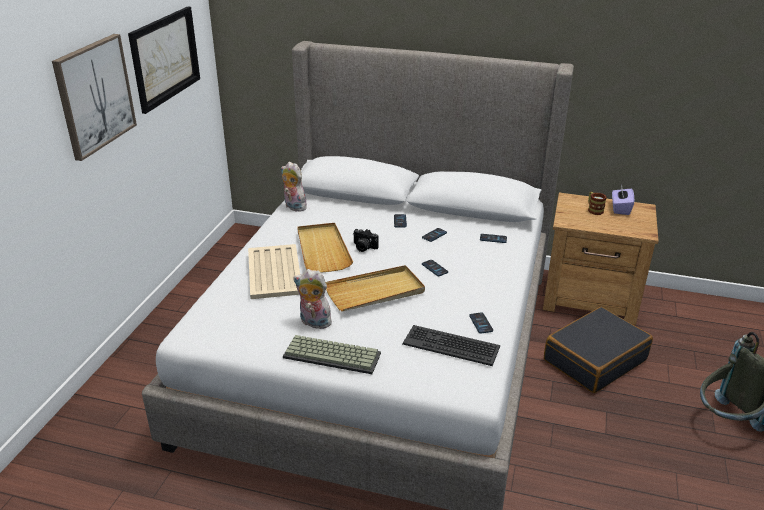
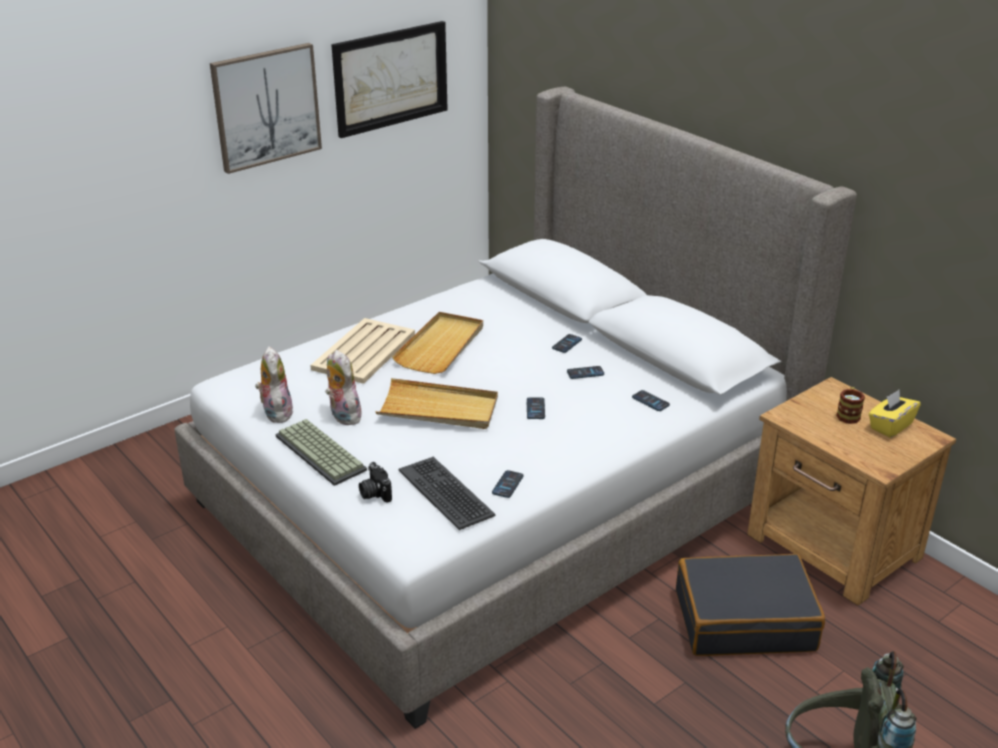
camera: 35 degrees right, 0 degrees up
plush toy [281,162,307,212] -> plush toy moved to [255,346,293,423]
camera [353,229,379,252] -> camera moved to [359,462,392,503]
purple tissue box [612,189,634,215] -> yellow tissue box [869,390,921,438]

